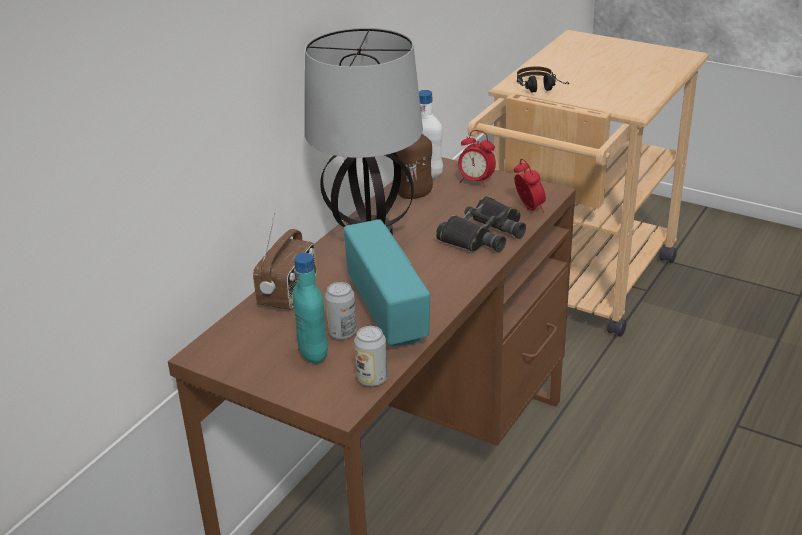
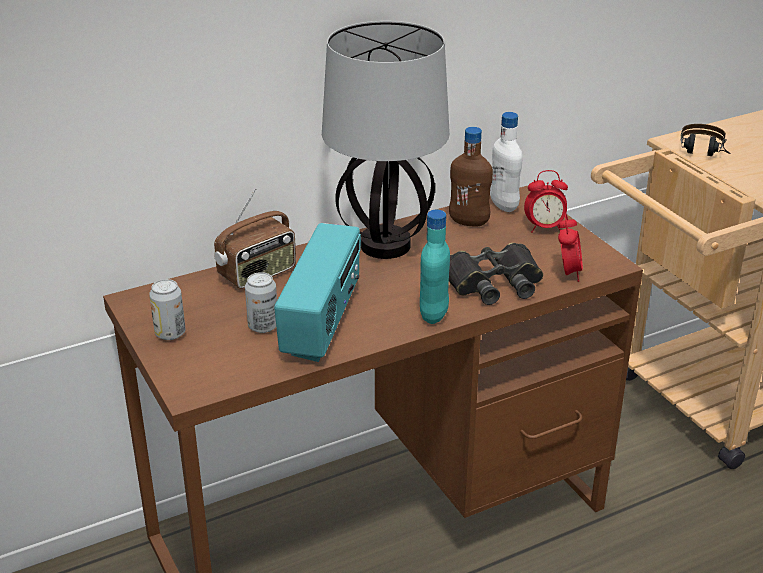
camera: 30 degrees right, 0 degrees up
turquoise bottle [293,253,328,364] -> turquoise bottle moved to [420,209,450,324]
can [354,326,388,386] -> can moved to [149,279,186,340]
alarm clock [458,130,496,187] -> alarm clock turned 60 degrees counterclockwise [524,170,568,233]

